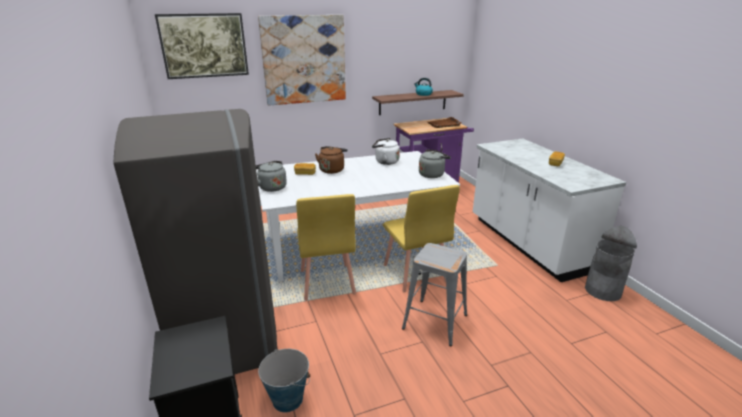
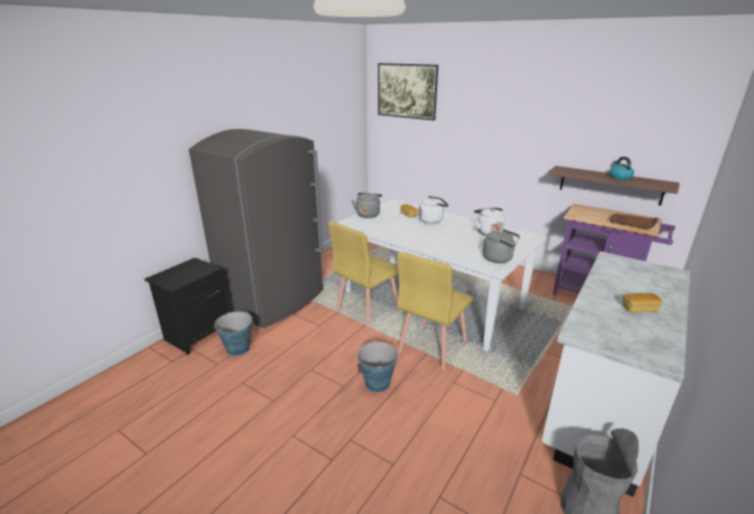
camera: 55 degrees right, 0 degrees up
picture [258,15,346,106] -> none
brown kettle [315,146,348,174] -> white kettle [419,196,448,224]
grey stool [402,243,467,346] -> bucket [357,341,398,393]

